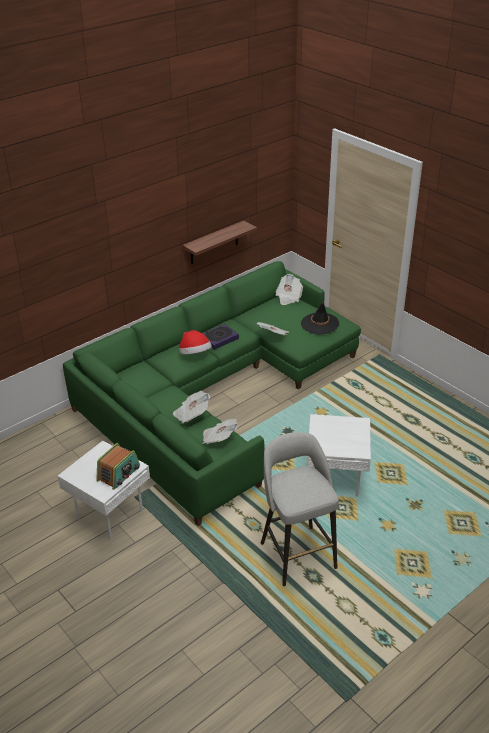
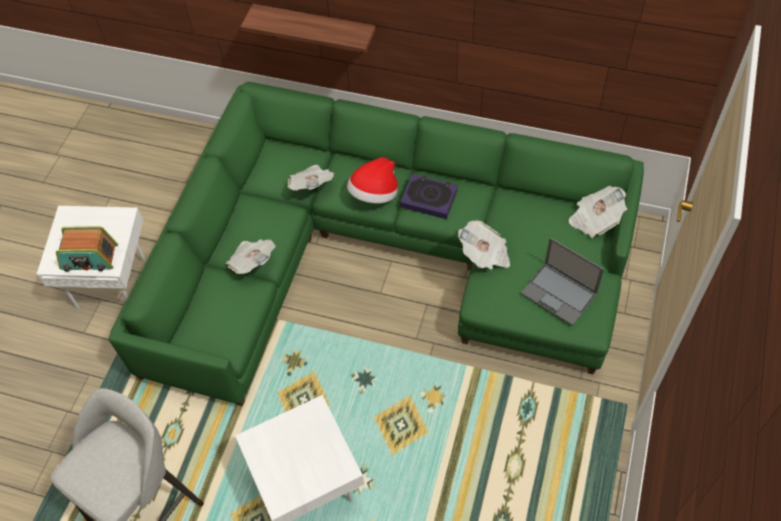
camera: 60 degrees right, 20 degrees up
shelf [183,221,257,264] -> shelf moved to [241,4,376,53]
newspaper [203,419,238,444] -> newspaper moved to [287,165,335,190]
black hat [301,303,339,334] -> laptop [521,237,604,326]

